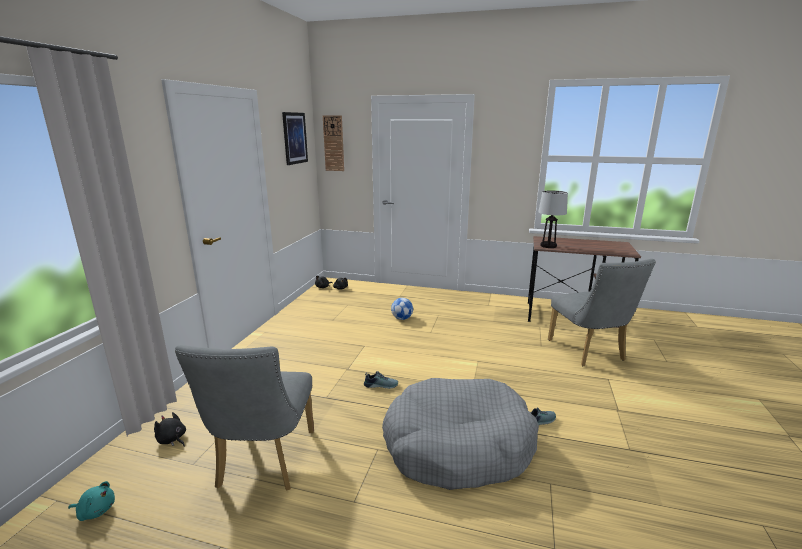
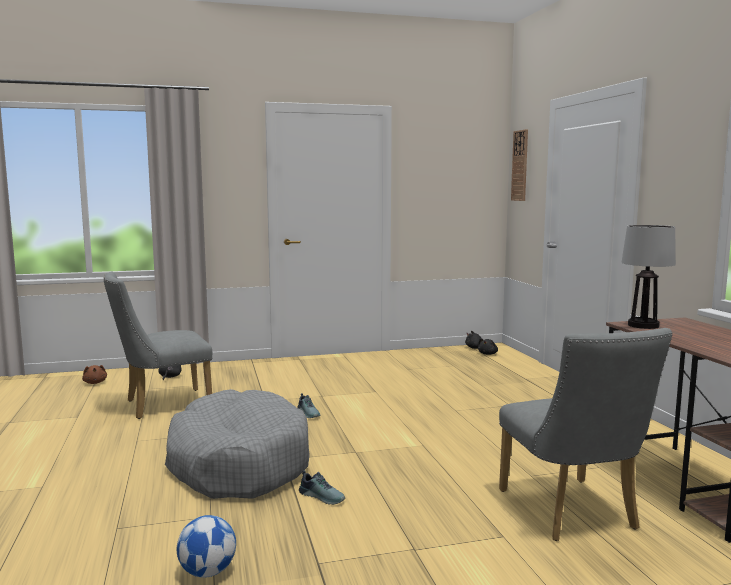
camera: 60 degrees right, 10 degrees down
turquoise plush toy [68,481,115,521] -> brown plush toy [82,365,107,384]
picture [282,112,308,165] -> none
football [391,298,413,320] -> football moved to [177,515,236,578]
grey chair [548,259,656,367] -> grey chair turned 60 degrees counterclockwise [499,328,673,541]

